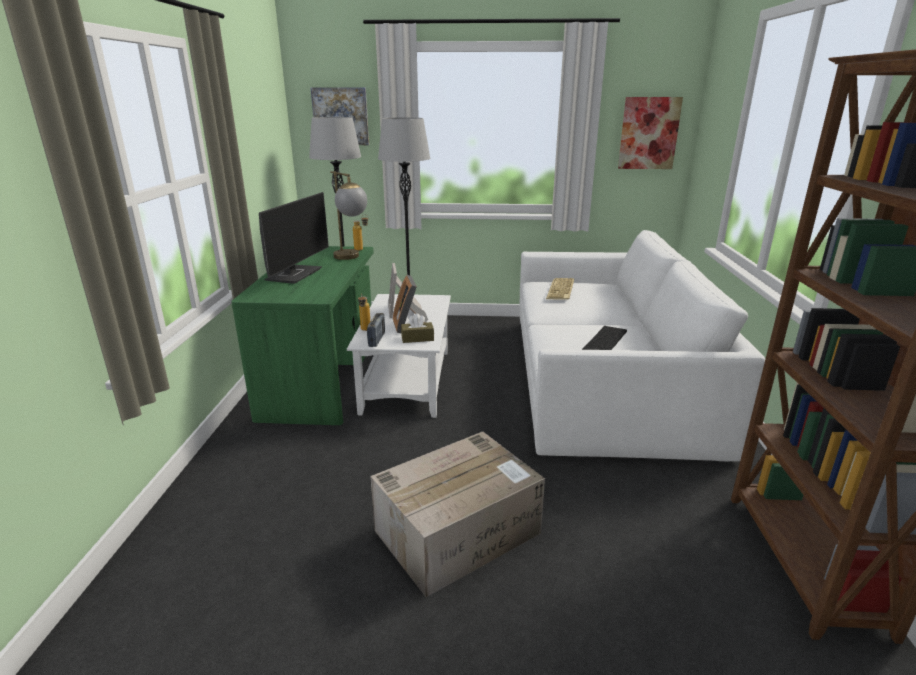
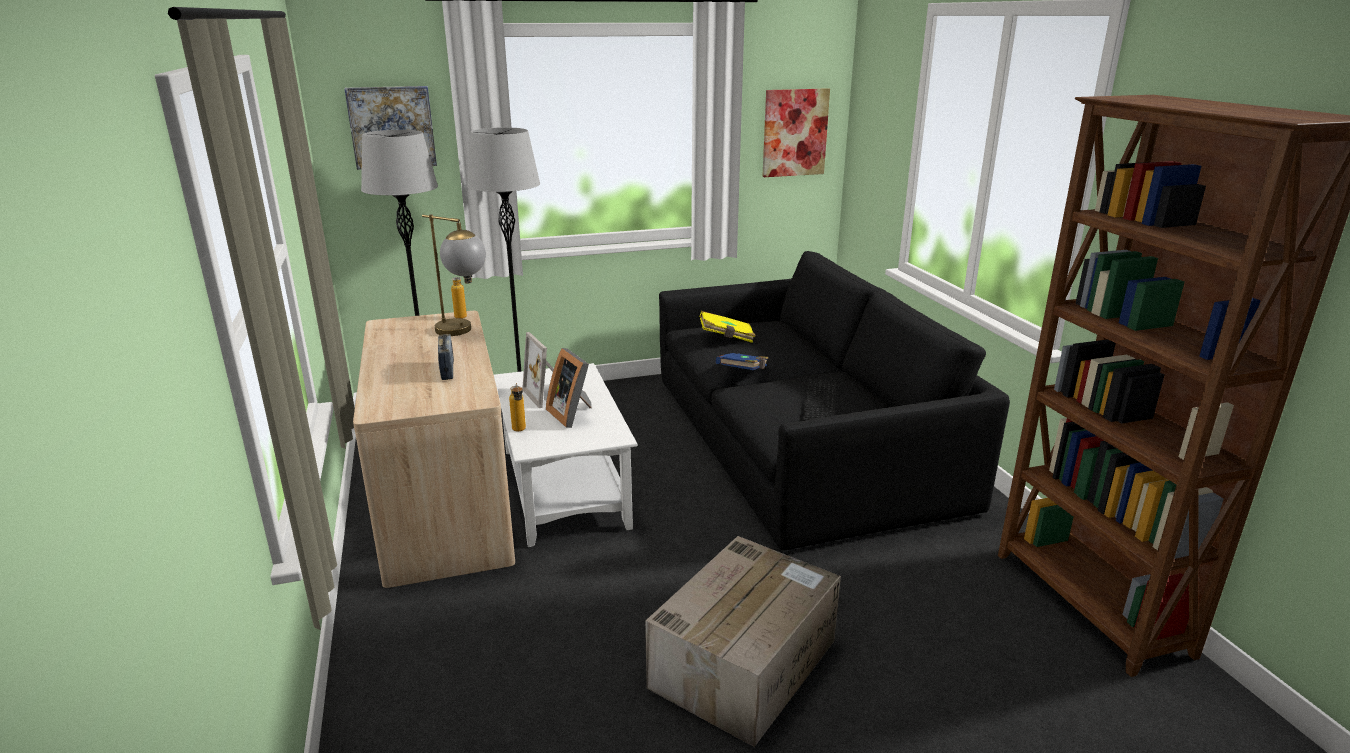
camera: 20 degrees left, 0 degrees up
green desk [231,246,374,425] -> beige desk [353,311,515,588]
monitor [259,192,329,284] -> none
radio [367,313,385,347] -> radio moved to [438,334,454,380]
brown tissue box [401,313,434,343] -> none
white sofa [519,230,765,462] -> black sofa [659,251,1010,550]
keyboard [546,278,574,300] -> yellow book [700,311,756,343]
none -> blue book [716,353,768,370]

